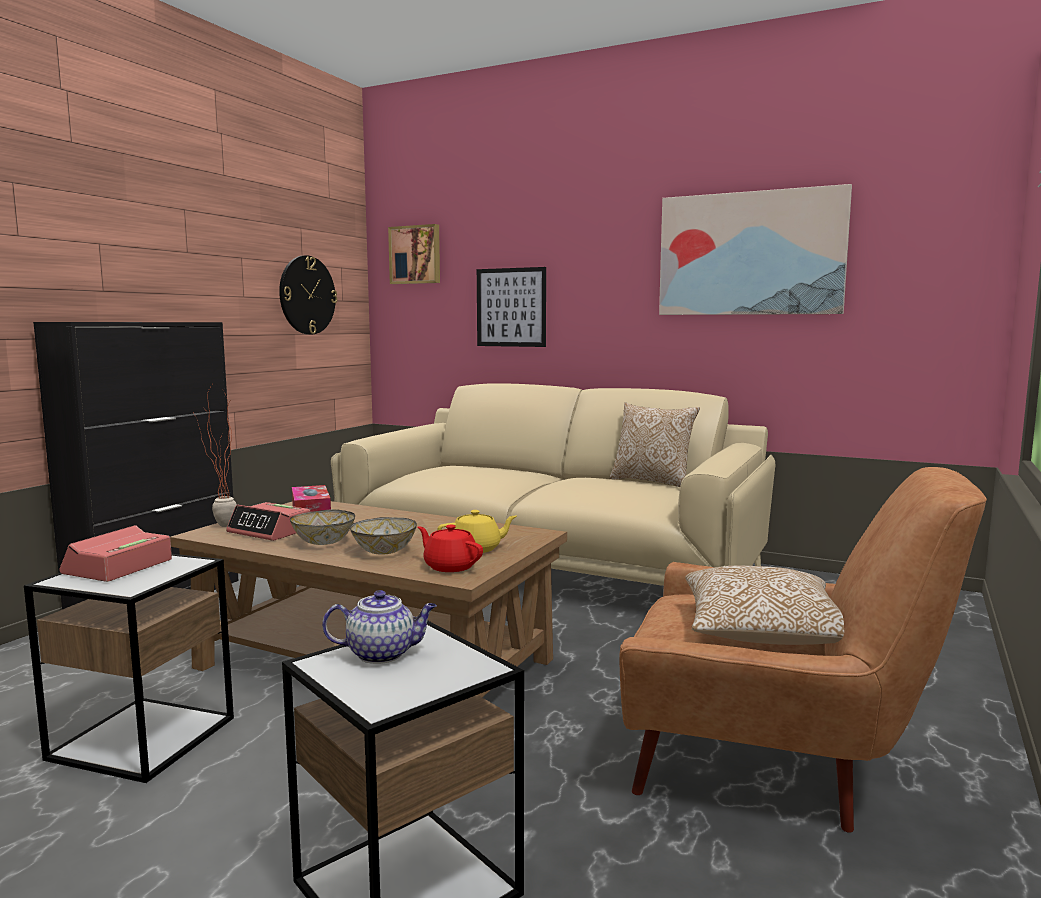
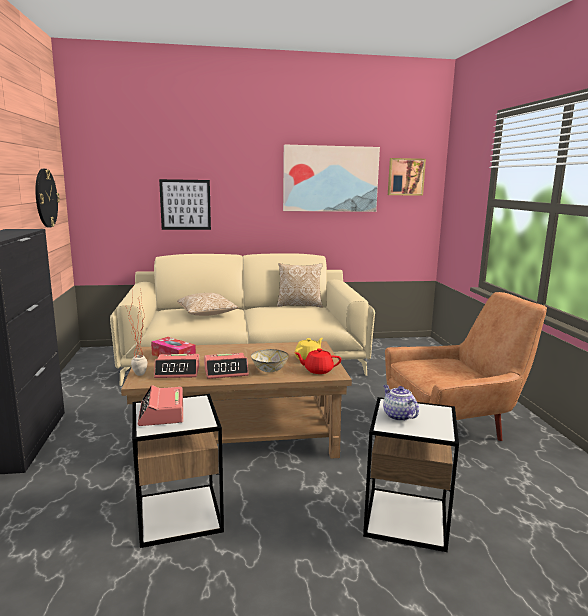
camera: 35 degrees left, 5 degrees up
bowl [290,509,355,545] -> alarm clock [204,353,249,379]
teapot [322,590,437,664] -> teapot turned 75 degrees counterclockwise [383,385,419,421]
picture [388,224,440,284] -> picture moved to [388,158,426,196]
pillow [685,566,844,645] -> pillow moved to [177,293,239,316]

